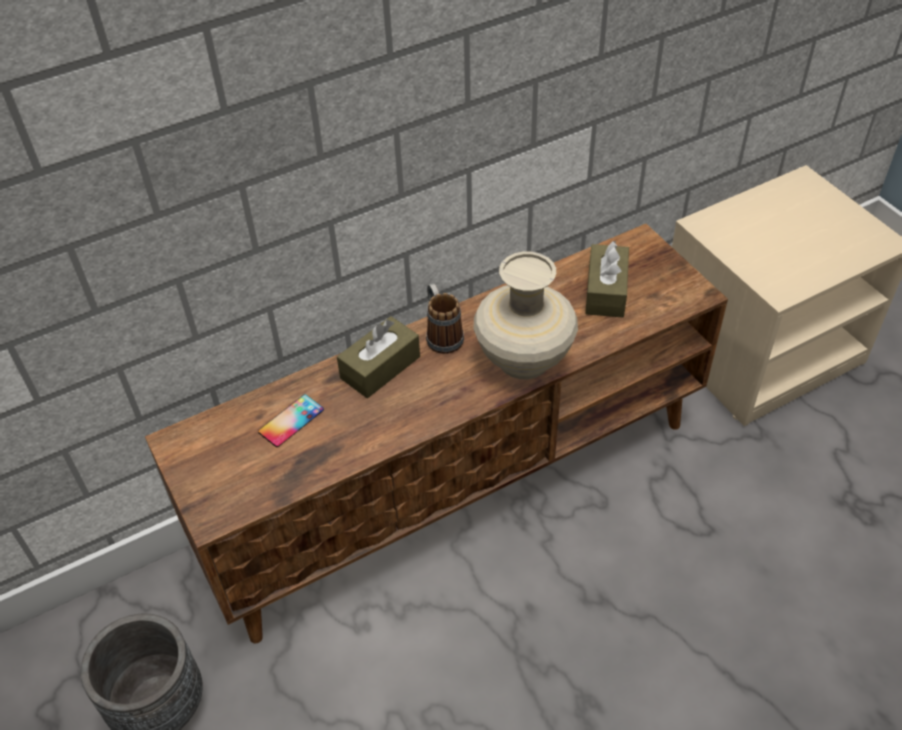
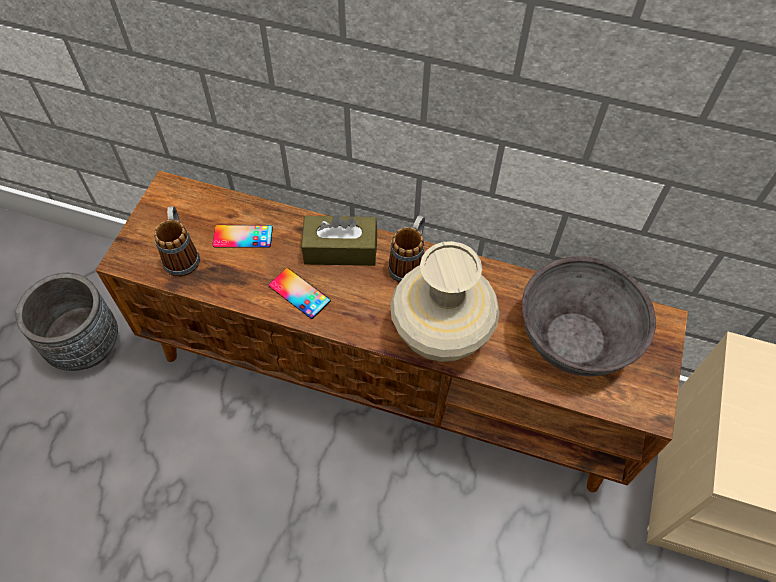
camera: 45 degrees right, 10 degrees up
brown tissue box [585,241,629,318] -> grey bowl [522,256,656,376]
none -> mug [154,206,200,277]
none -> phone [269,268,330,319]

